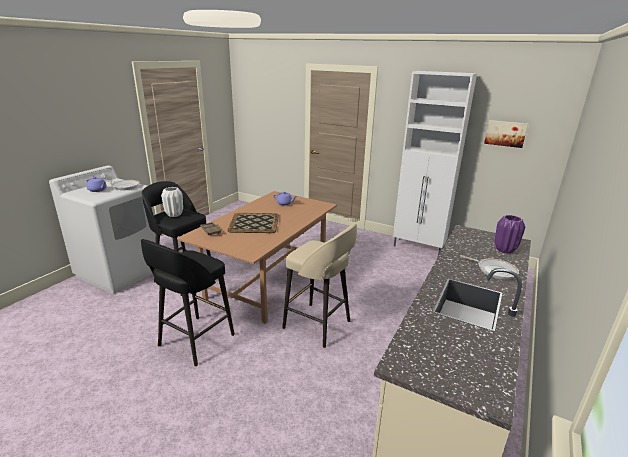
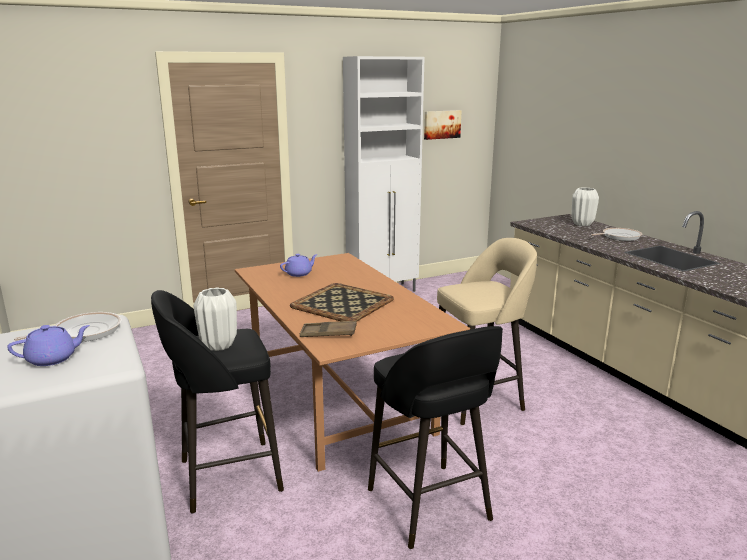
camera: 55 degrees left, 5 degrees down
purple vase [494,215,525,253] -> white vase [572,188,599,226]

